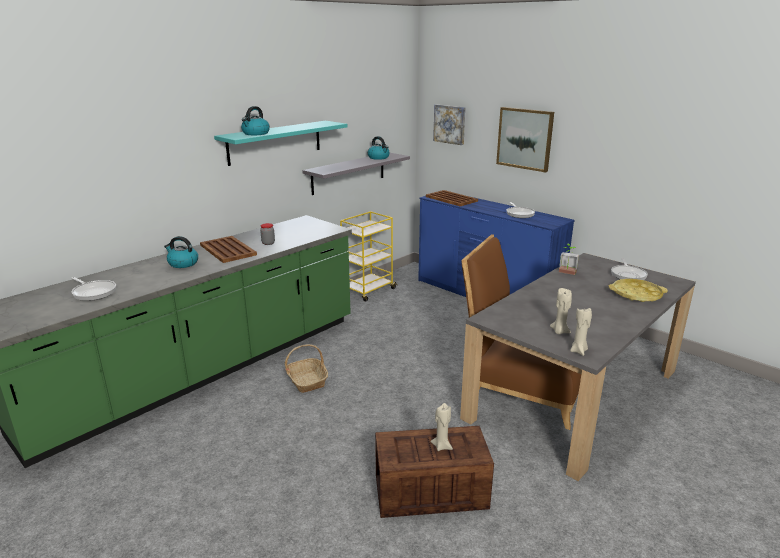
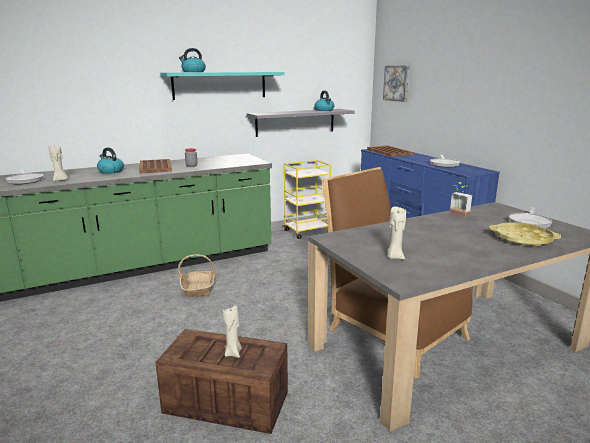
camera: 20 degrees right, 5 degrees down
picture [496,107,554,173] -> none
beige candle [570,308,592,356] -> beige candle moved to [49,146,68,181]

